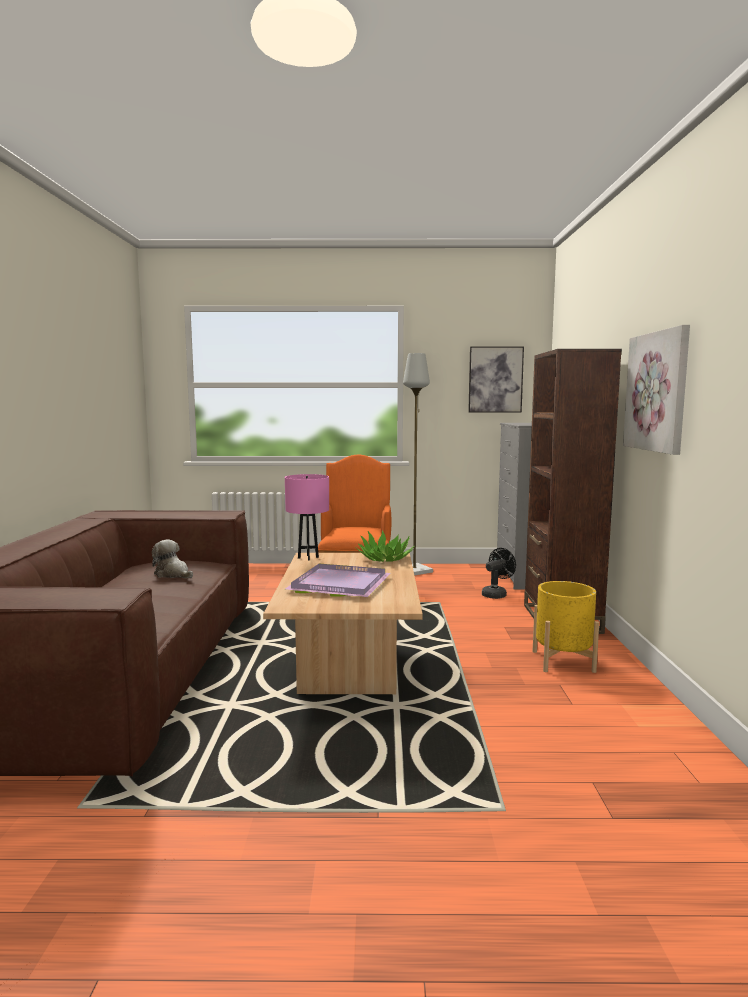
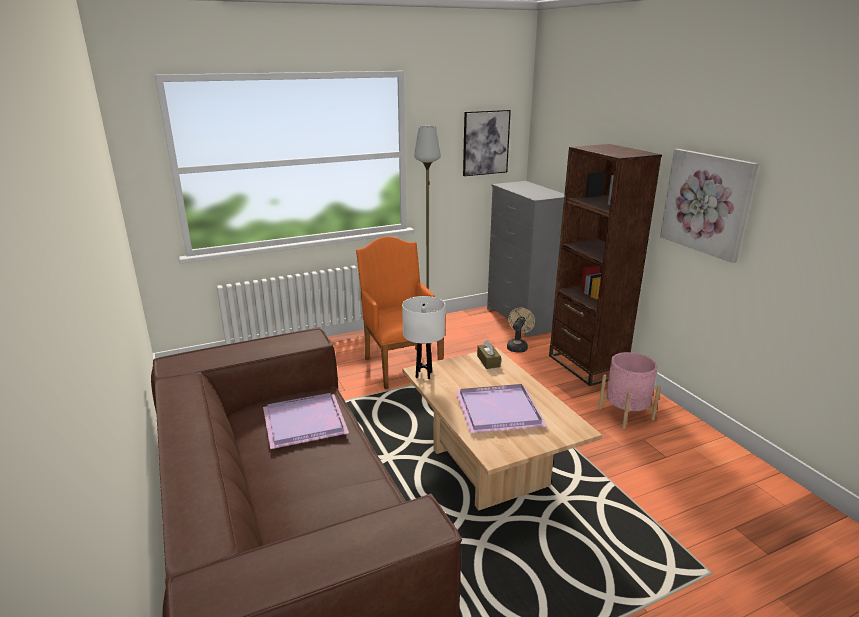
camera: 25 degrees left, 15 degrees up
plush toy [152,539,193,578] -> purple tray [263,393,349,449]
pink table lamp [285,474,329,561] -> white table lamp [402,296,445,379]
potted plant [355,530,415,562] -> brown tissue box [477,340,501,369]
black fan [482,548,516,599] -> beige fan [507,307,535,353]
yellow planter [533,581,599,673] -> pink planter [598,352,661,429]

